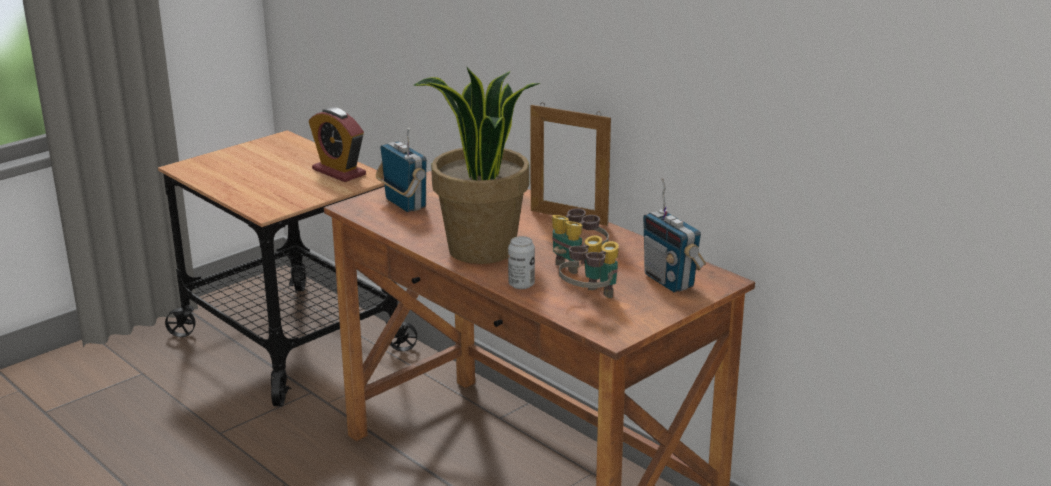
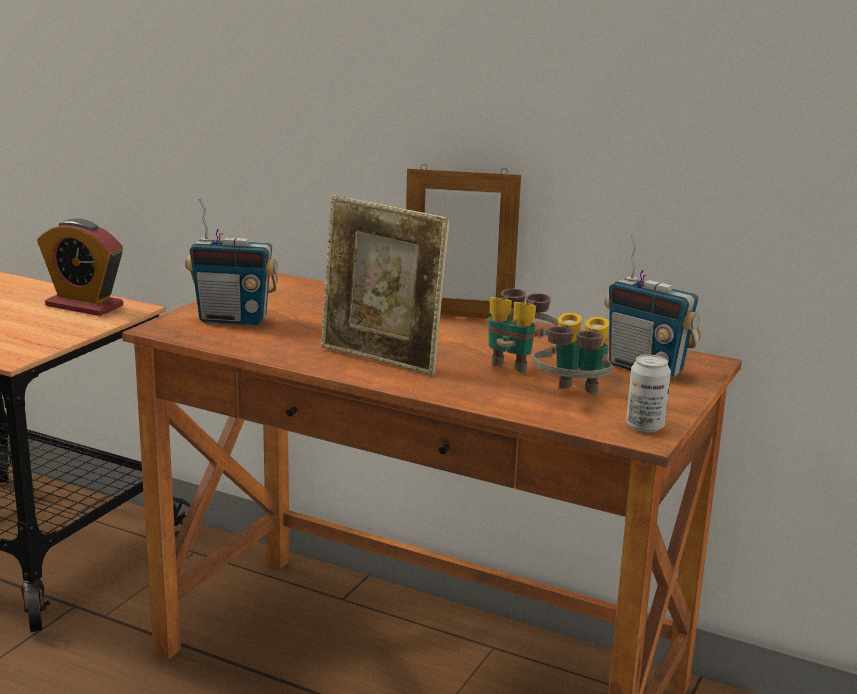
camera: 20 degrees left, 5 degrees down
radio [376,128,427,212] -> radio turned 150 degrees clockwise [185,198,278,325]
potted plant [414,66,540,264] -> picture frame [321,195,450,376]
can [508,236,535,289] -> can moved to [626,355,671,432]

